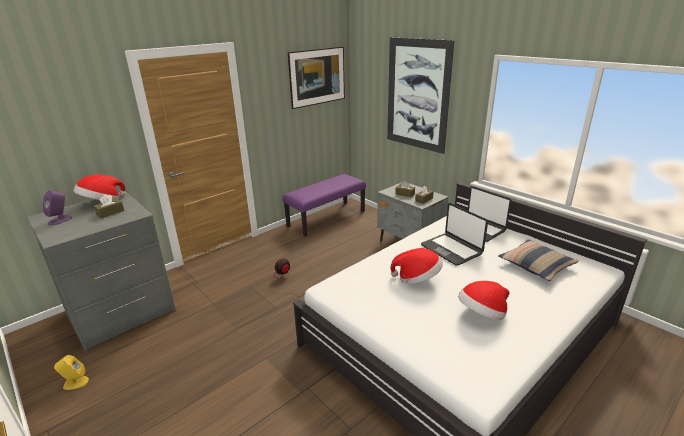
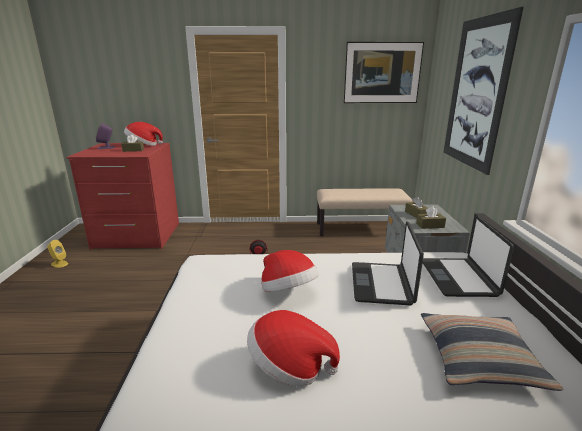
camera: 40 degrees right, 5 degrees down
grey dresser [27,191,176,352] -> red dresser [66,143,179,249]
purple bench [282,174,366,236] -> beige bench [317,188,413,236]

